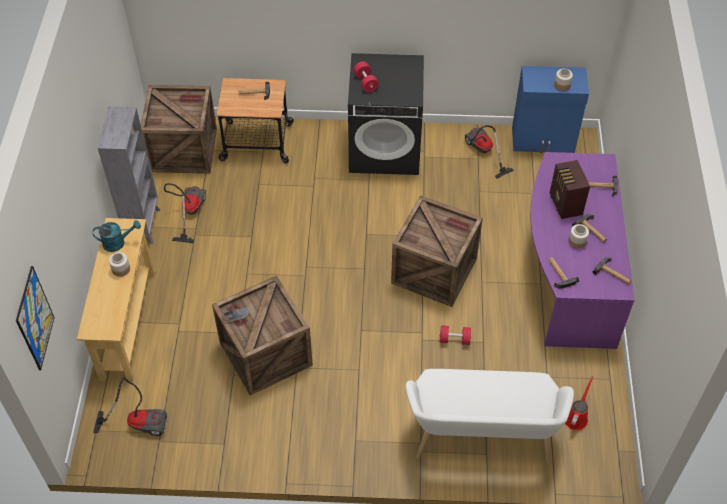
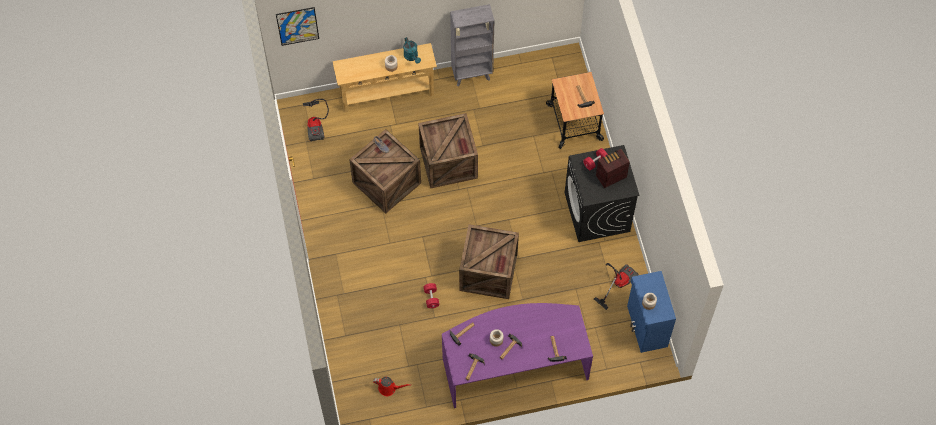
camera: 75 degrees right, 10 degrees up
crate [141,85,217,173] -> crate moved to [418,113,478,188]
vacuum cleaner [164,183,207,243] -> none
white bench [406,369,574,464] -> none
radio [550,160,590,219] -> radio moved to [596,149,630,188]

